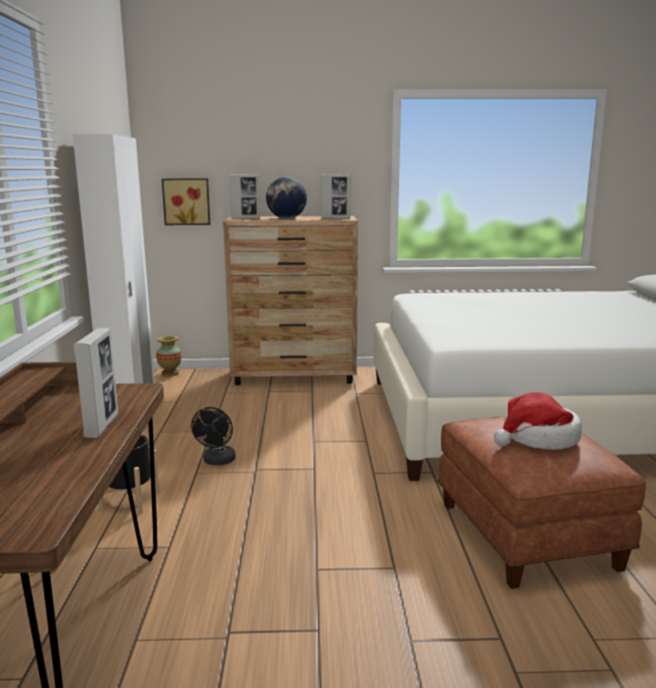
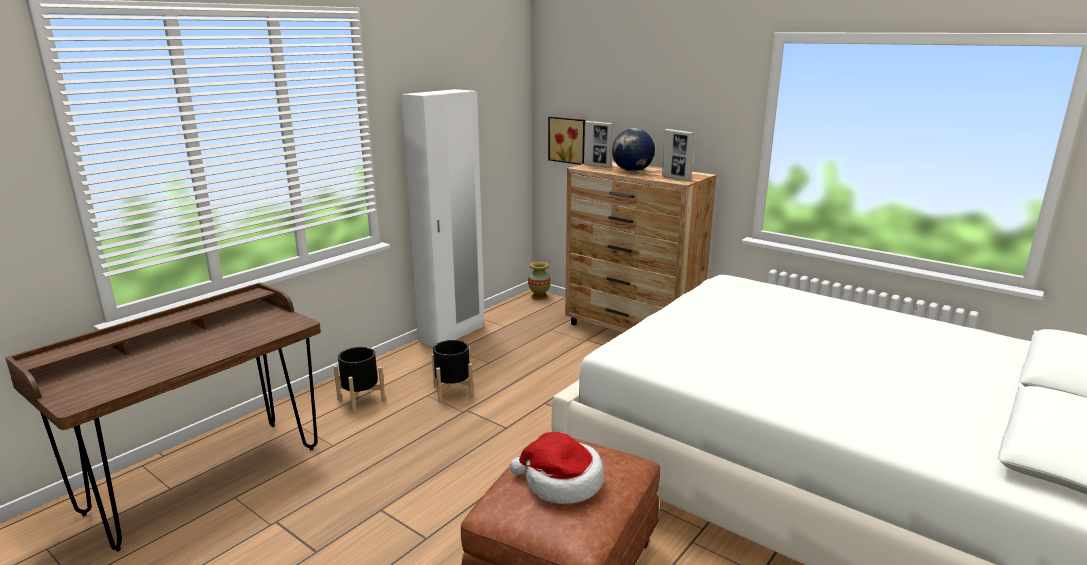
camera: 40 degrees right, 5 degrees up
picture frame [73,328,118,438] -> none
black fan [191,407,235,465] -> black planter [432,340,473,403]

